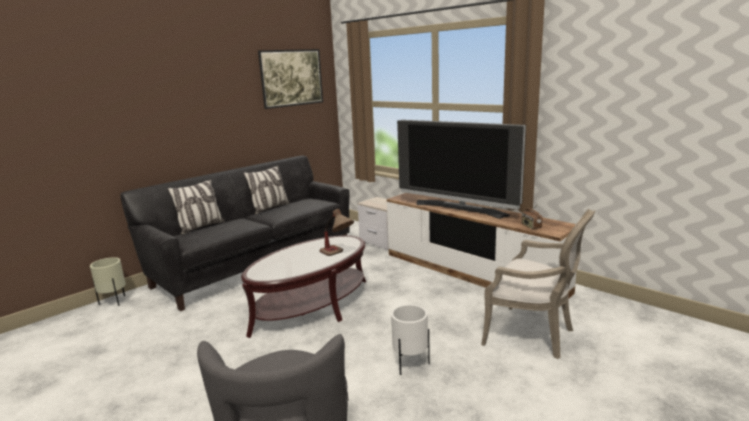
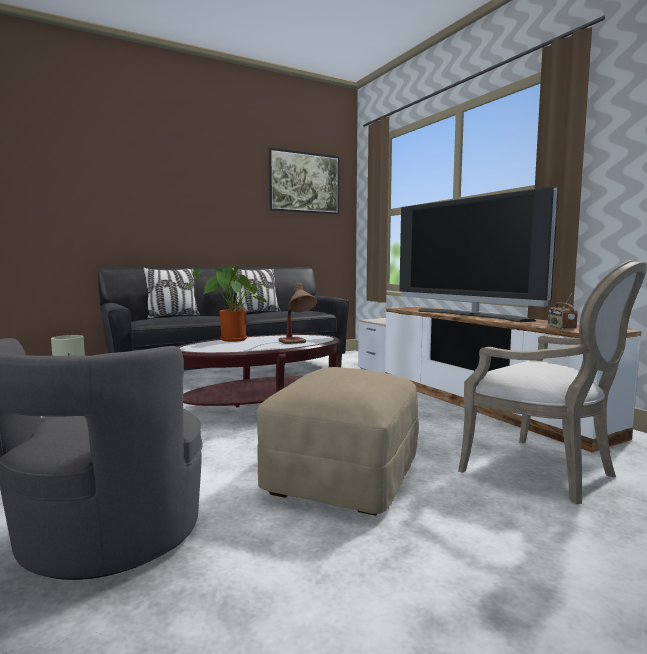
camera: 15 degrees right, 10 degrees down
white planter [391,304,430,375] -> beige ottoman [257,367,419,516]
none -> potted plant [189,265,267,342]

